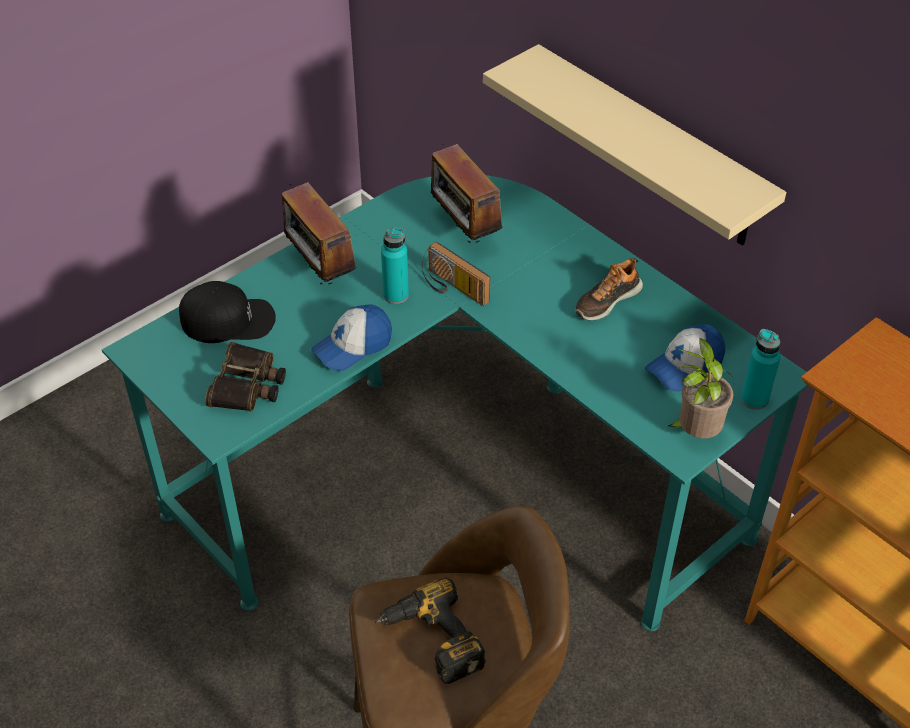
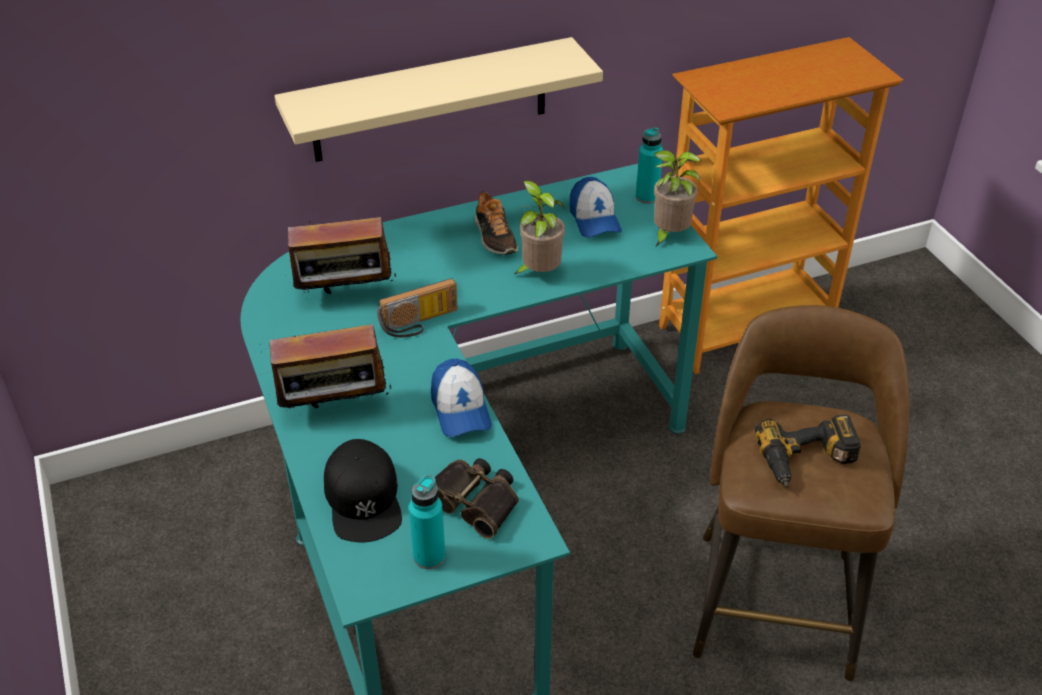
camera: 70 degrees left, 5 degrees down
black cap [179,281,276,343] -> black cap turned 150 degrees clockwise [324,439,402,542]
turquoise bottle [381,227,409,304] -> turquoise bottle moved to [409,475,446,569]
none -> potted plant [515,180,565,274]

